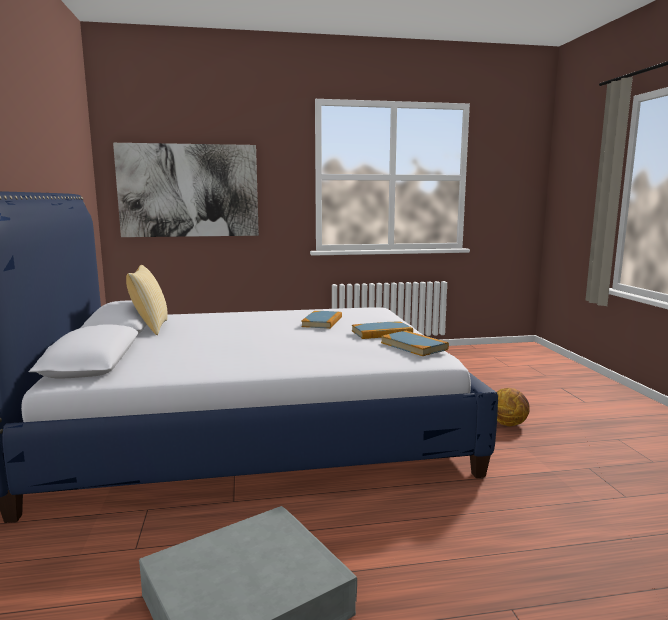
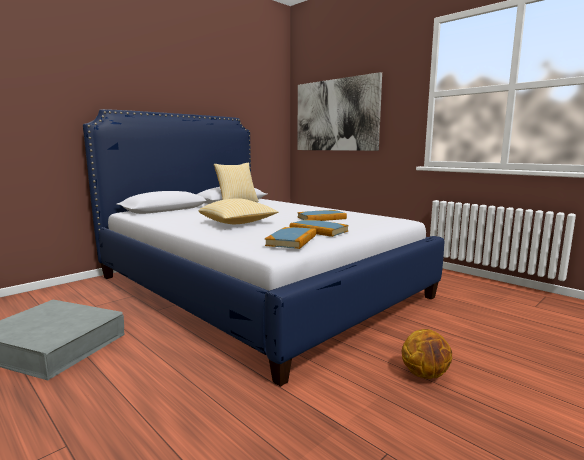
camera: 55 degrees right, 0 degrees up
none -> pillow [198,198,278,224]

